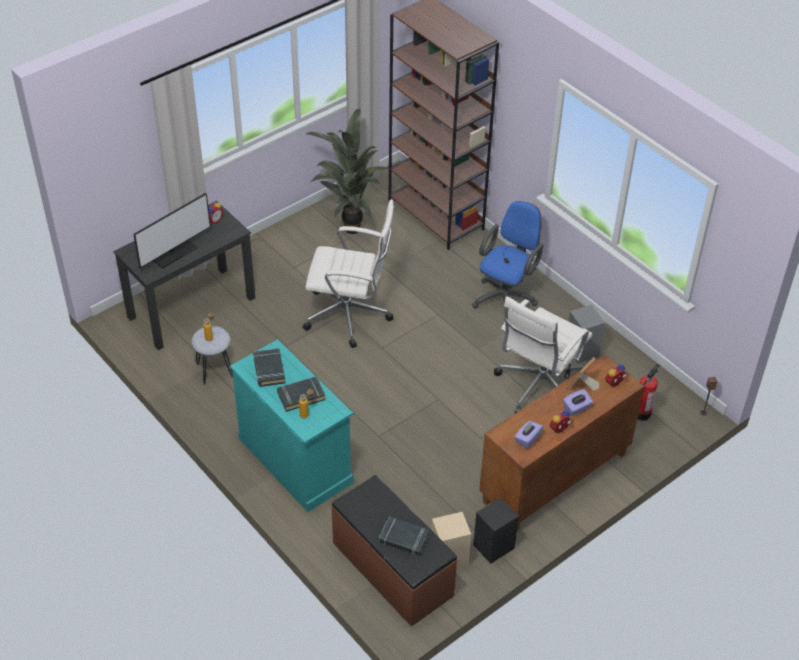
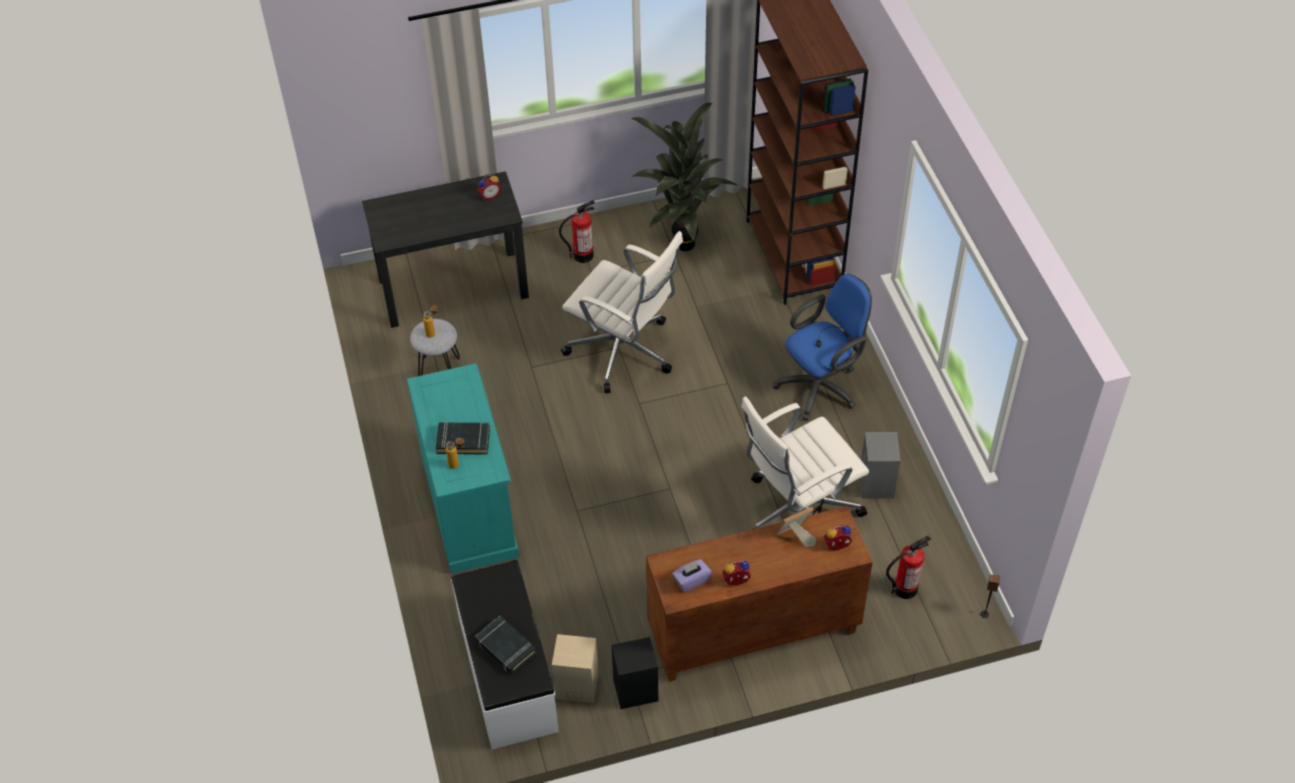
camera: 25 degrees right, 5 degrees up
monitor [133,193,211,269] -> none
black book [253,348,285,387] -> none
brown bench [331,475,458,627] -> white bench [451,560,559,749]
purple tissue box [563,389,593,416] -> none
none -> fire extinguisher [559,200,595,263]

